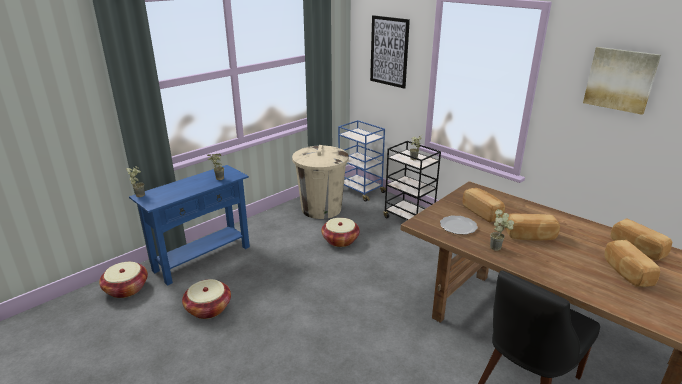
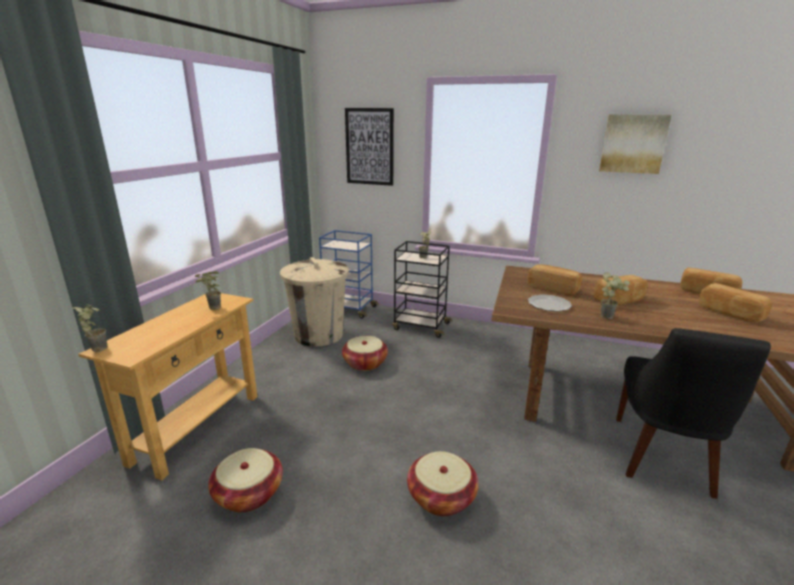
camera: 25 degrees left, 5 degrees down
basket [99,262,148,298] -> basket moved to [407,451,479,516]
blue console table [129,165,250,286] -> beige console table [78,293,257,480]

